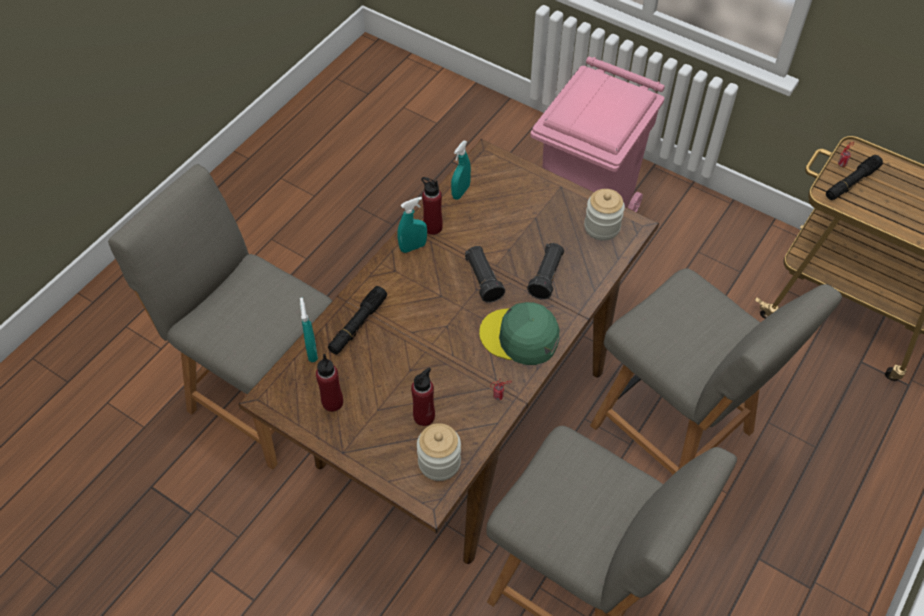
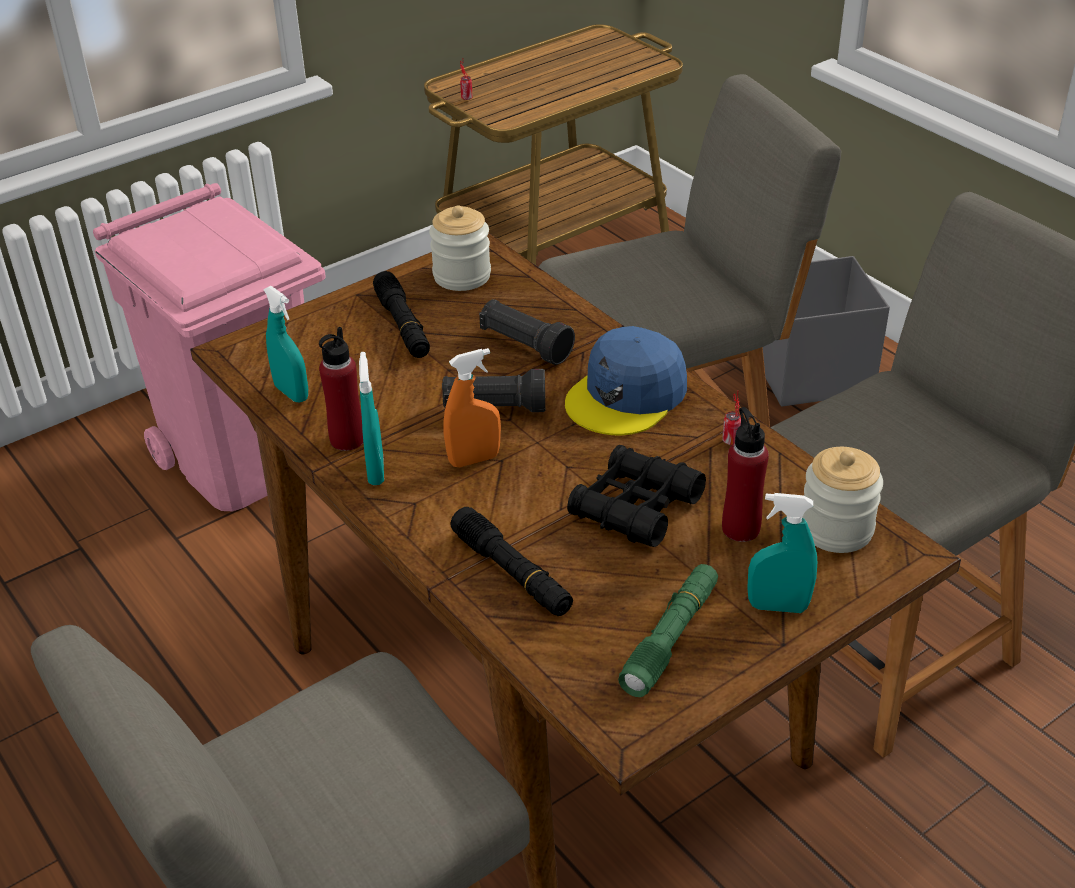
camera: 70 degrees left, 15 degrees down
turquoise spray bottle [300,297,318,362] -> turquoise spray bottle moved to [747,493,817,613]
red bottle [316,354,343,412] -> green flashlight [618,564,718,697]
green cap [479,302,560,365] -> blue cap [565,326,687,435]
black flashlight [826,155,883,200] -> black flashlight moved to [373,271,430,358]
none -> orange spray bottle [444,348,501,467]
none -> black binoculars [567,445,706,547]
none -> grey storage box [763,256,890,407]

